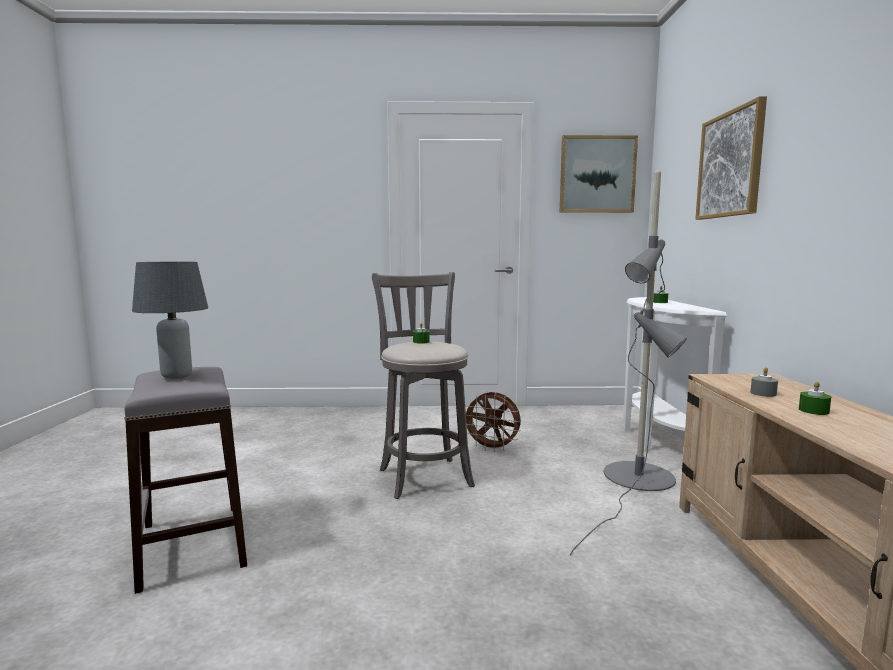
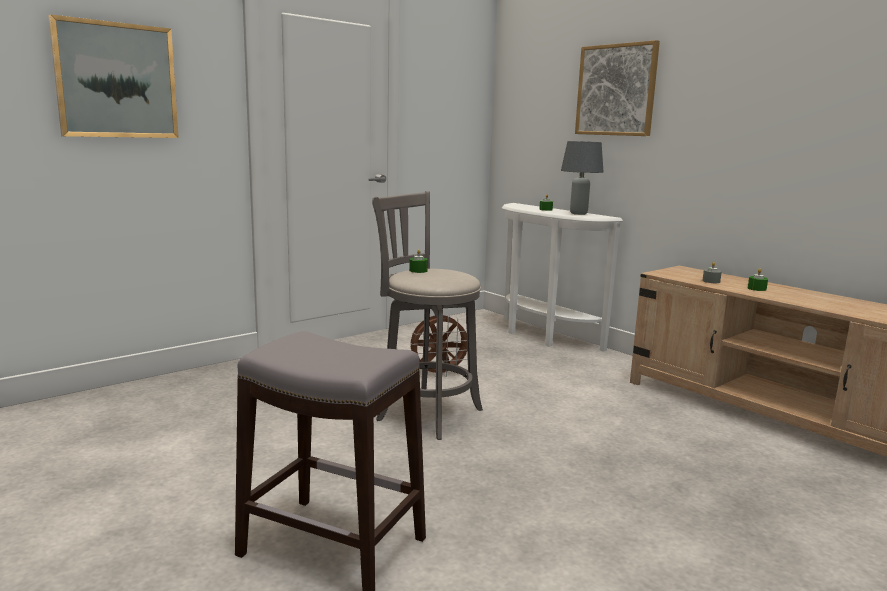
camera: 40 degrees left, 5 degrees up
grey table lamp [132,261,208,379] -> grey table lamp moved to [561,141,604,215]
picture [559,135,638,213] -> picture moved to [48,14,179,138]
grey floor lamp [570,170,687,555] -> none

